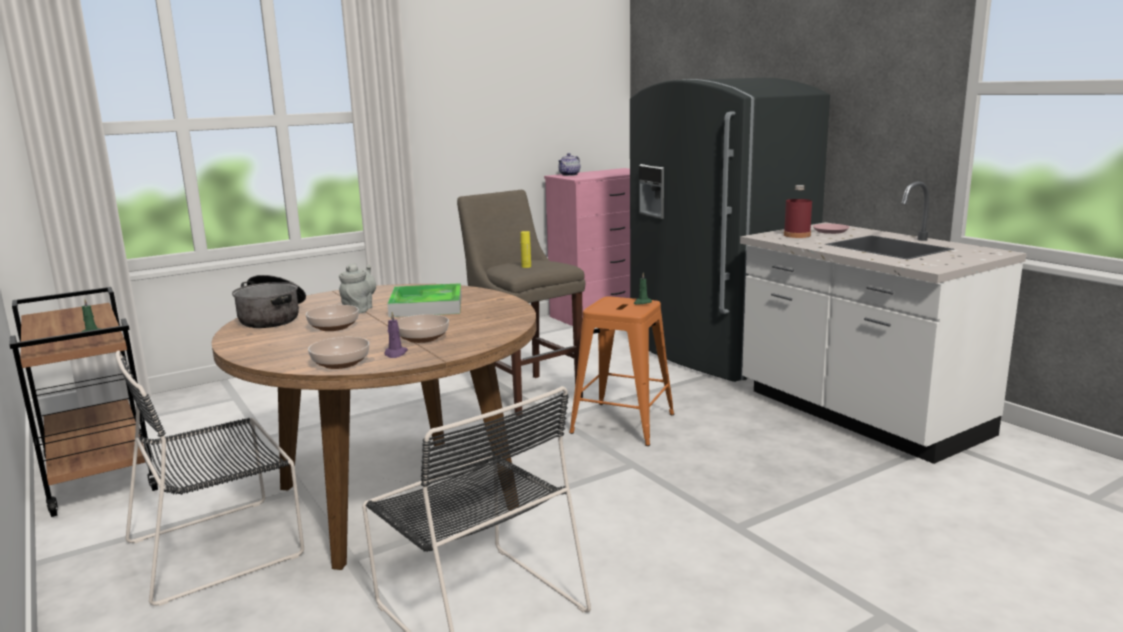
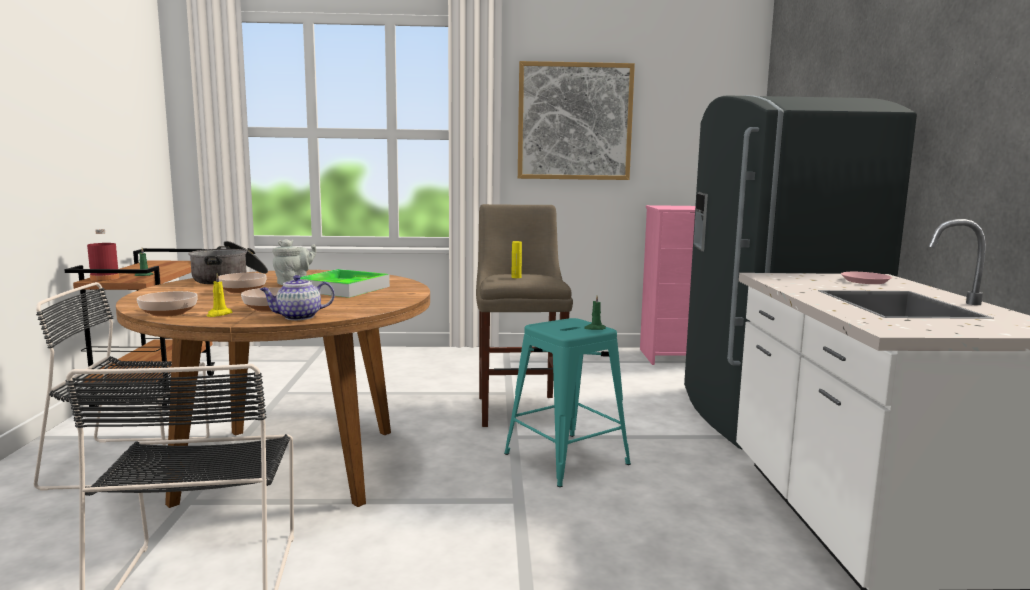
camera: 30 degrees right, 5 degrees down
purple candle [384,312,408,358] -> yellow candle [207,273,232,317]
teapot [558,153,580,176] -> teapot moved to [260,275,335,320]
orange stool [569,297,674,446] -> turquoise stool [504,318,631,487]
red bottle [784,185,812,238] -> red bottle moved to [87,229,120,281]
none -> picture [518,61,635,180]

